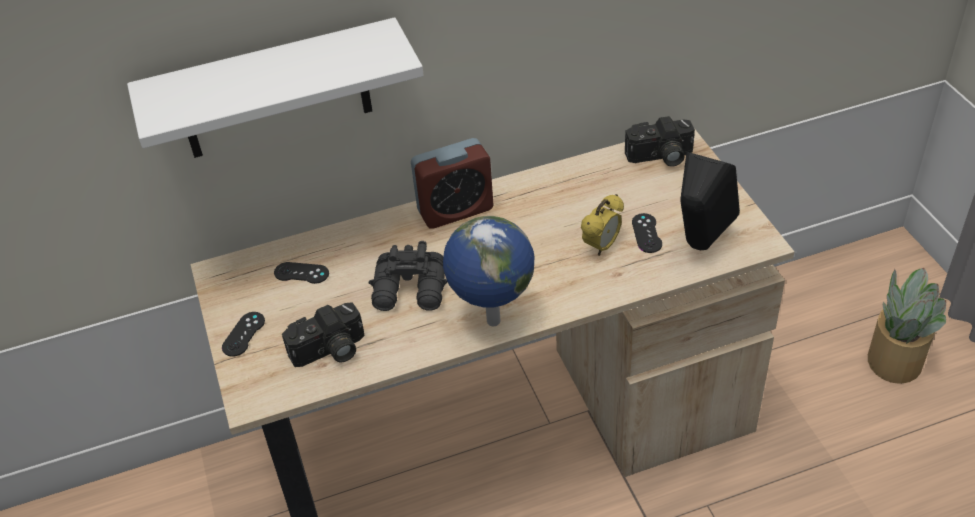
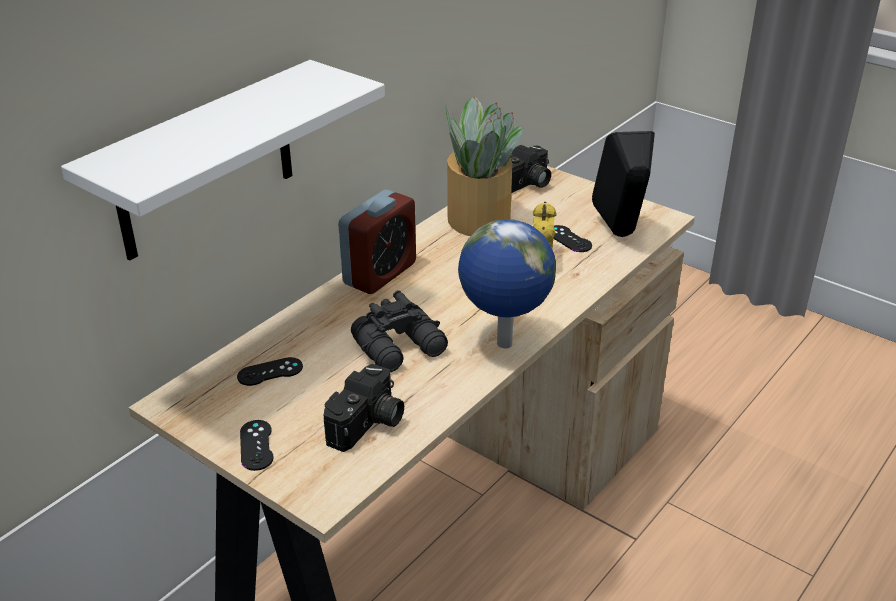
camera: 35 degrees left, 10 degrees down
potted plant [868,268,946,384] -> potted plant moved to [446,96,523,236]

